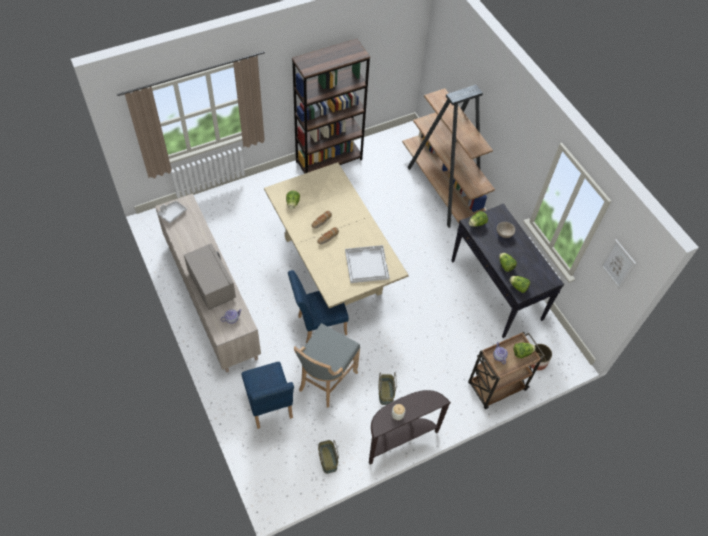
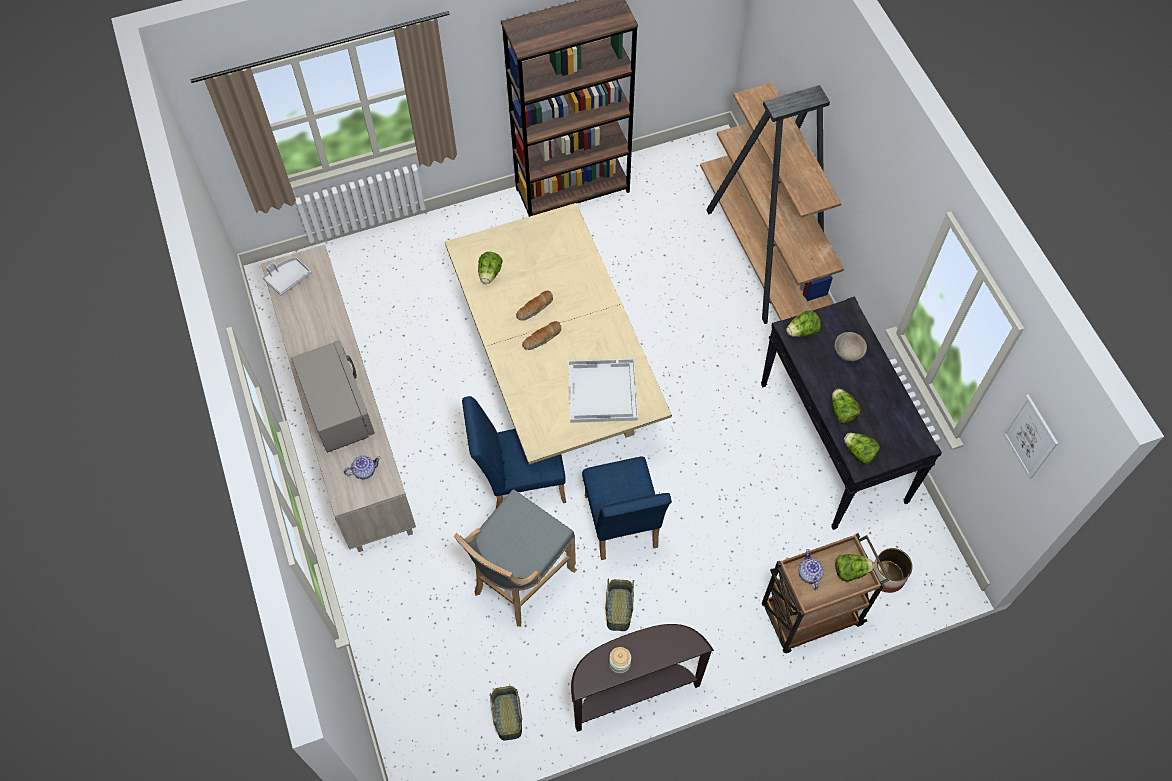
camera: 10 degrees right, 5 degrees up
blue chair [242,362,294,429] -> blue chair moved to [582,456,672,560]

